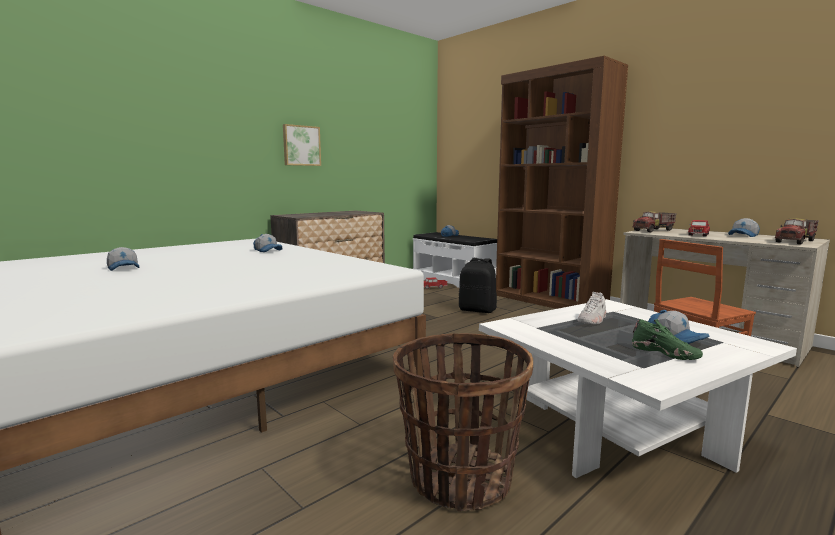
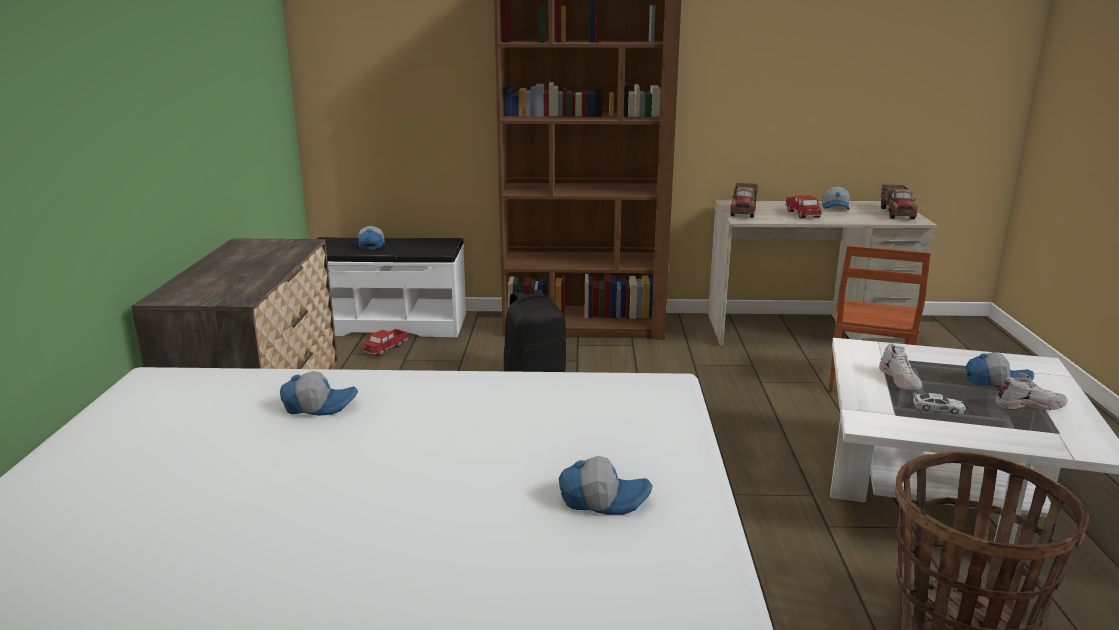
camera: 45 degrees left, 10 degrees up
cap [107,247,139,271] -> cap moved to [559,456,652,515]
picture [283,124,321,166] -> none
green shoe [632,319,703,360] -> white shoe [995,373,1068,410]
none -> toy car [913,393,966,414]

